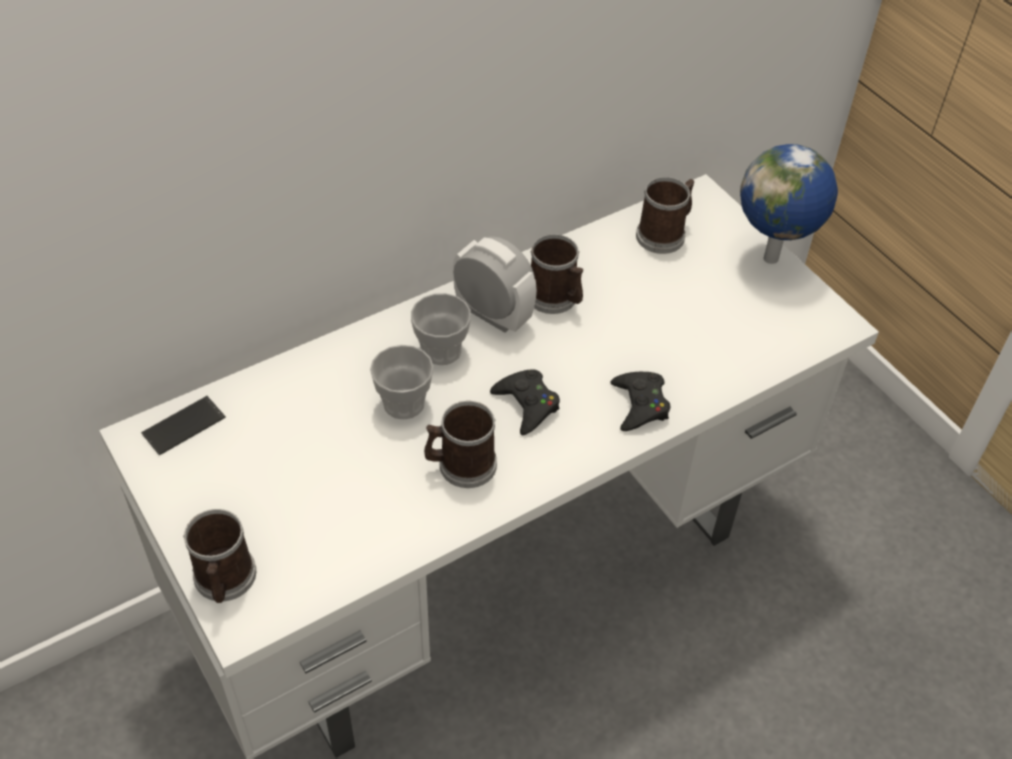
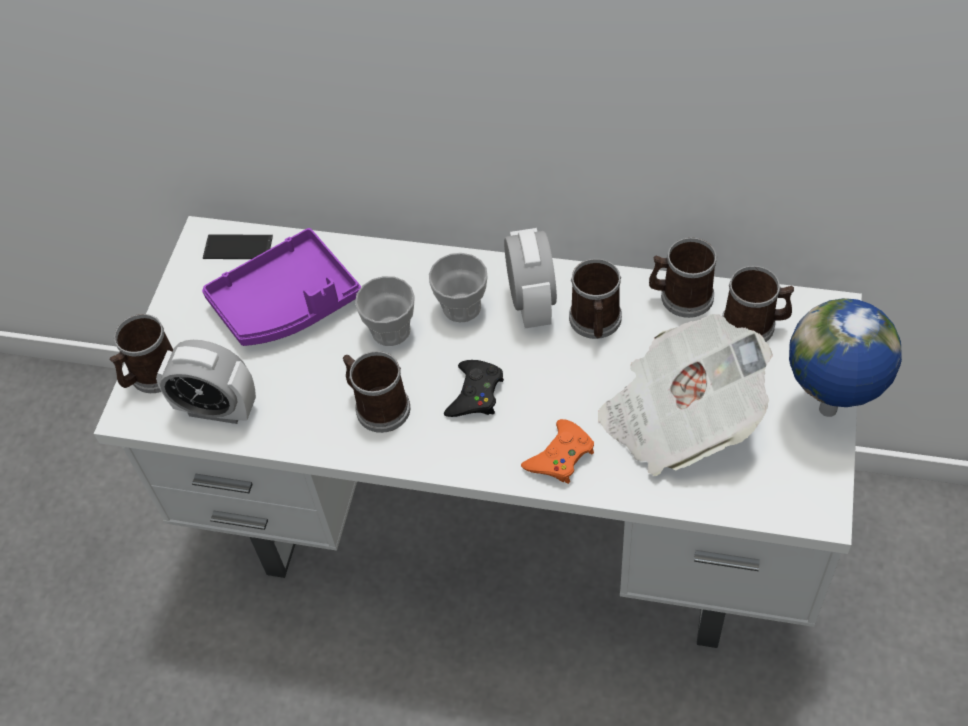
camera: 50 degrees right, 5 degrees up
black game controller [611,372,670,431] -> orange game controller [521,419,594,484]
none -> alarm clock [156,340,256,424]
none -> purple tray [202,228,361,346]
none -> newspaper [598,314,773,476]
none -> mug [649,238,717,318]

